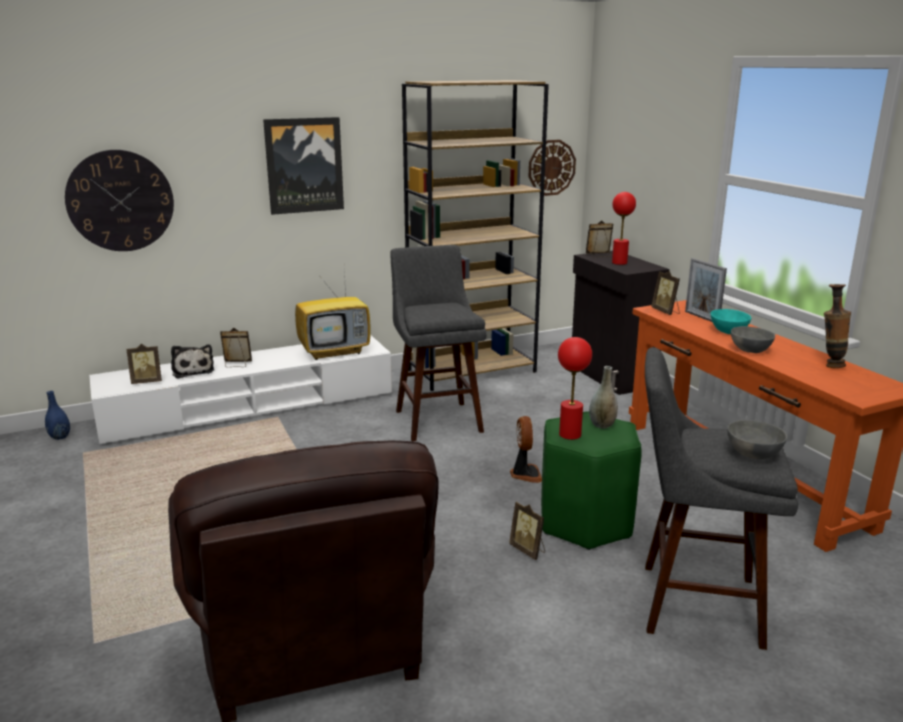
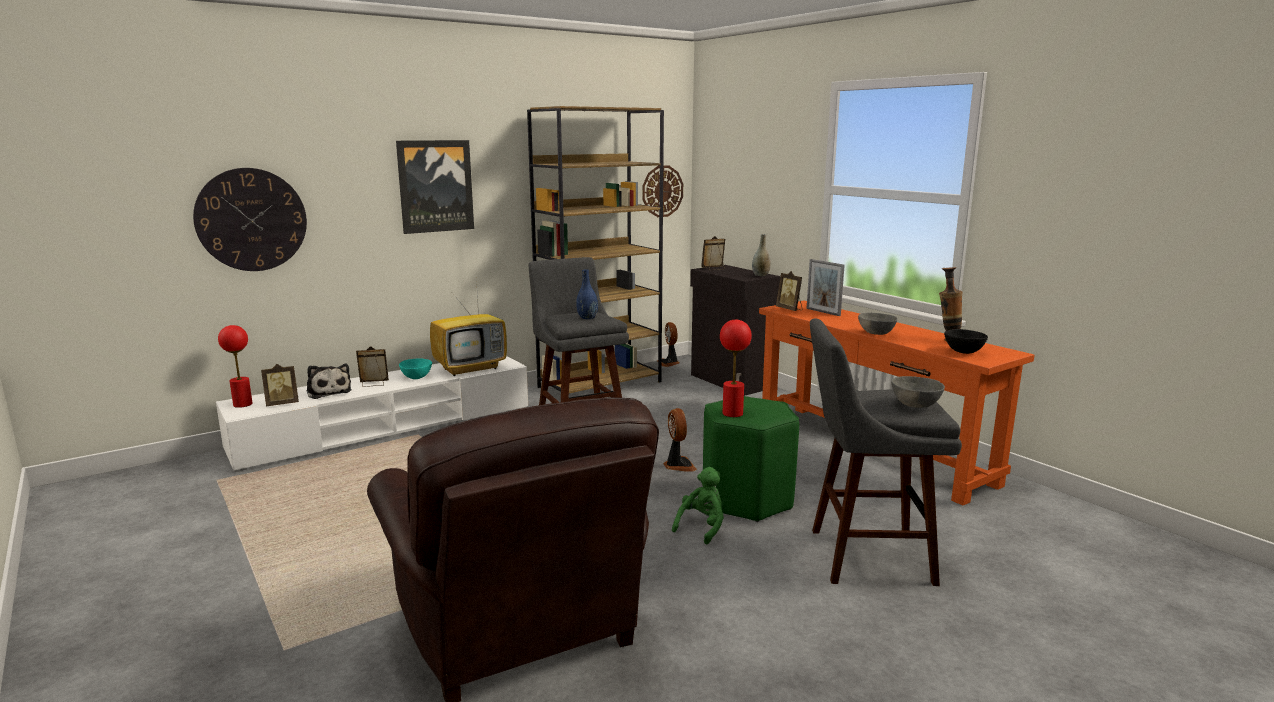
camera: 10 degrees left, 5 degrees down
blue vase [45,391,70,440] -> blue vase moved to [576,269,598,319]
picture frame [509,502,545,560] -> green plush toy [672,467,724,544]
grey vase [589,366,618,429] -> grey vase moved to [752,234,771,276]
red table lamp [612,192,636,265] -> red table lamp moved to [218,325,252,408]
turquoise bowl [711,309,751,334] -> turquoise bowl moved to [399,358,432,379]
none -> fan [657,322,679,367]
none -> black bowl [944,329,988,354]

